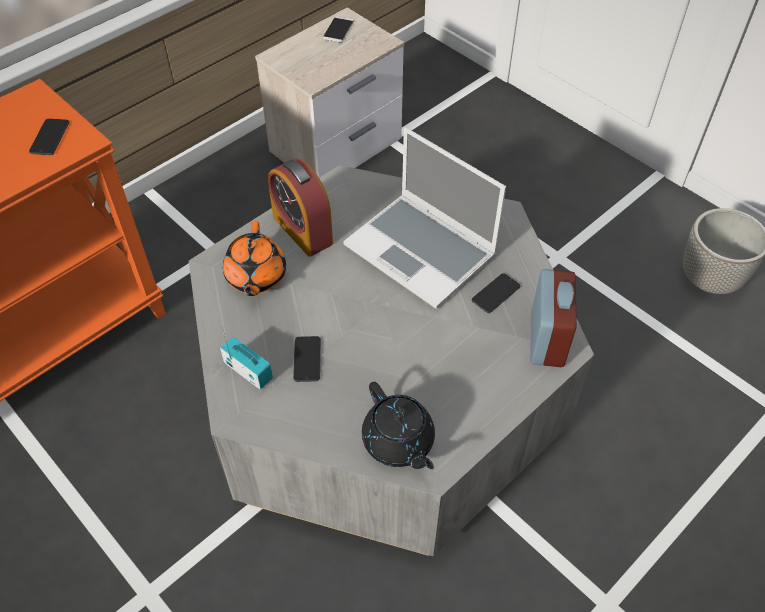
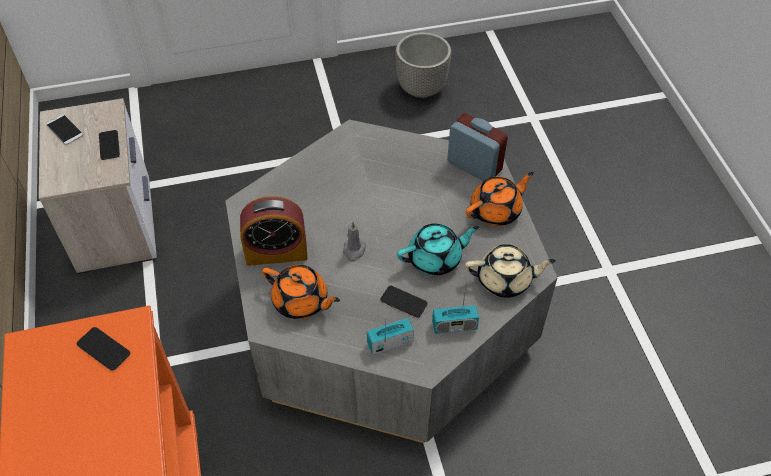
camera: 60 degrees left, 0 degrees up
laptop [343,127,506,309] -> none
black teapot [362,382,435,469] -> beige teapot [465,244,556,298]
phone [472,273,520,313] -> phone moved to [99,130,120,160]
none -> grey candle [343,222,366,262]
none -> turquoise teapot [397,223,479,276]
none -> radio [432,281,479,334]
none -> orange teapot [466,172,534,226]

